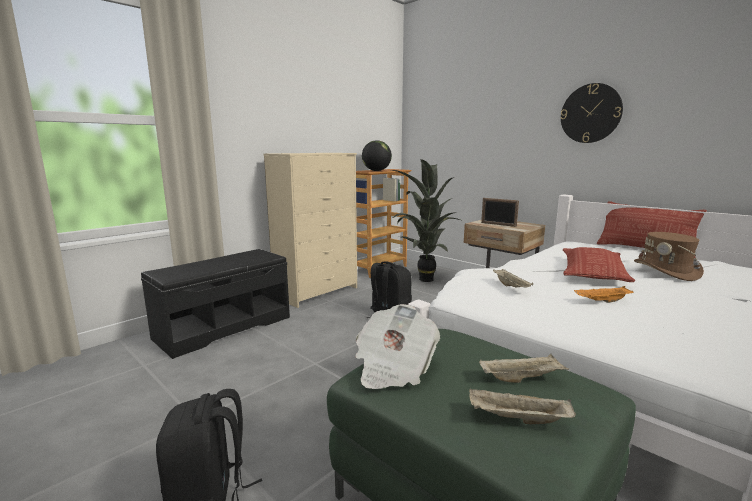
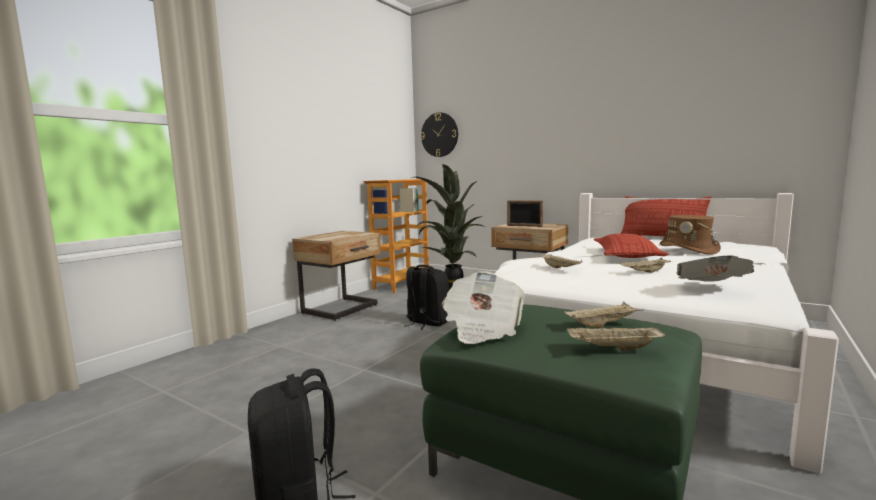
camera: 10 degrees left, 5 degrees down
black bench [141,249,290,359] -> none
beige dresser [263,153,357,308] -> beige nightstand [292,231,381,321]
globe [362,140,392,171] -> none
wall clock [560,83,623,143] -> wall clock moved to [420,112,458,157]
orange tray [574,286,634,303] -> beige tray [620,258,671,273]
none -> newspaper [677,256,754,282]

